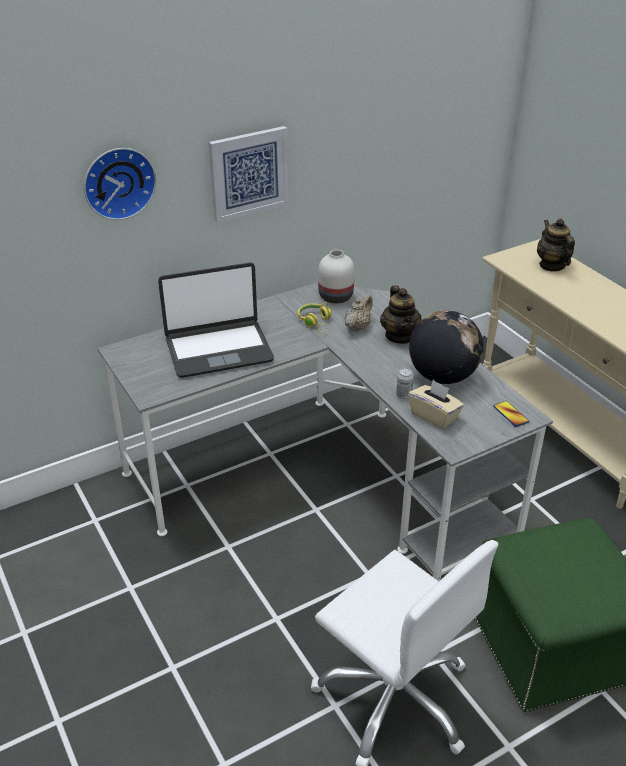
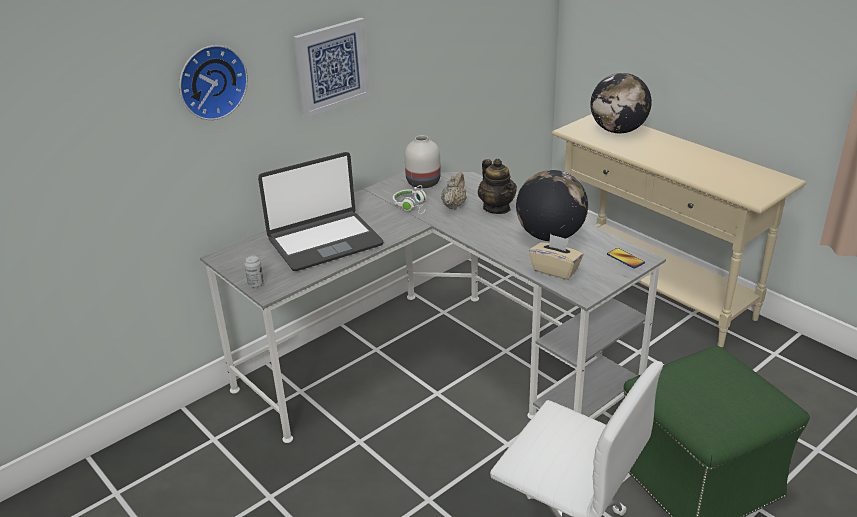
camera: 10 degrees left, 5 degrees down
yellow headphones [298,302,332,333] -> white headphones [393,185,427,214]
can [396,368,414,399] -> can moved to [244,256,264,288]
teapot [537,218,575,271] -> globe [591,73,652,133]

